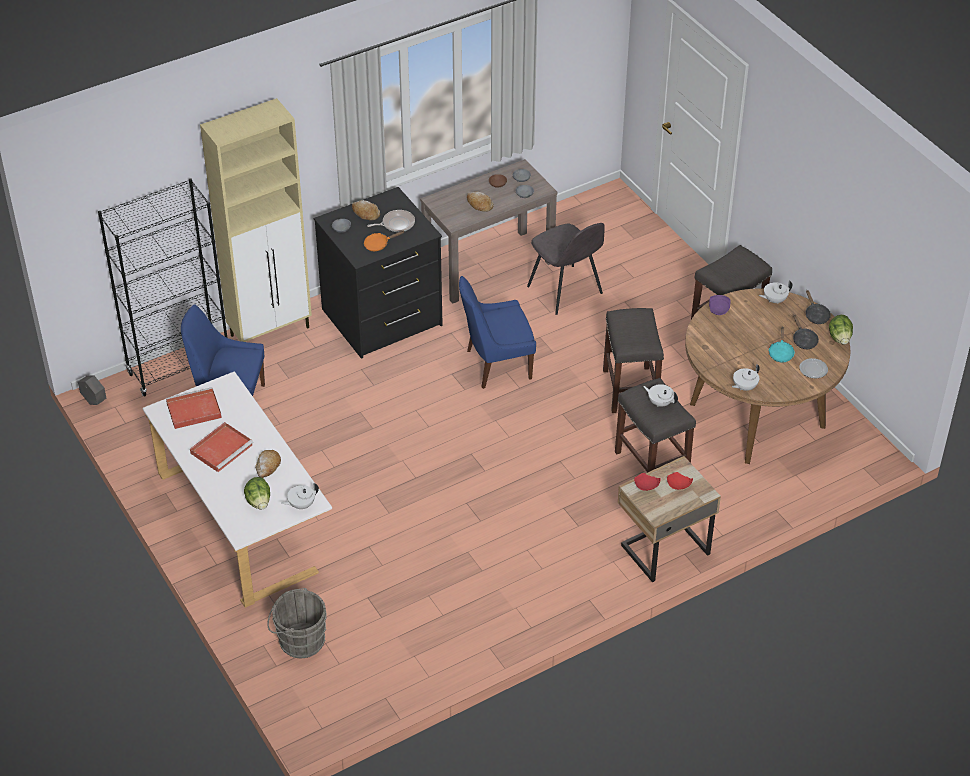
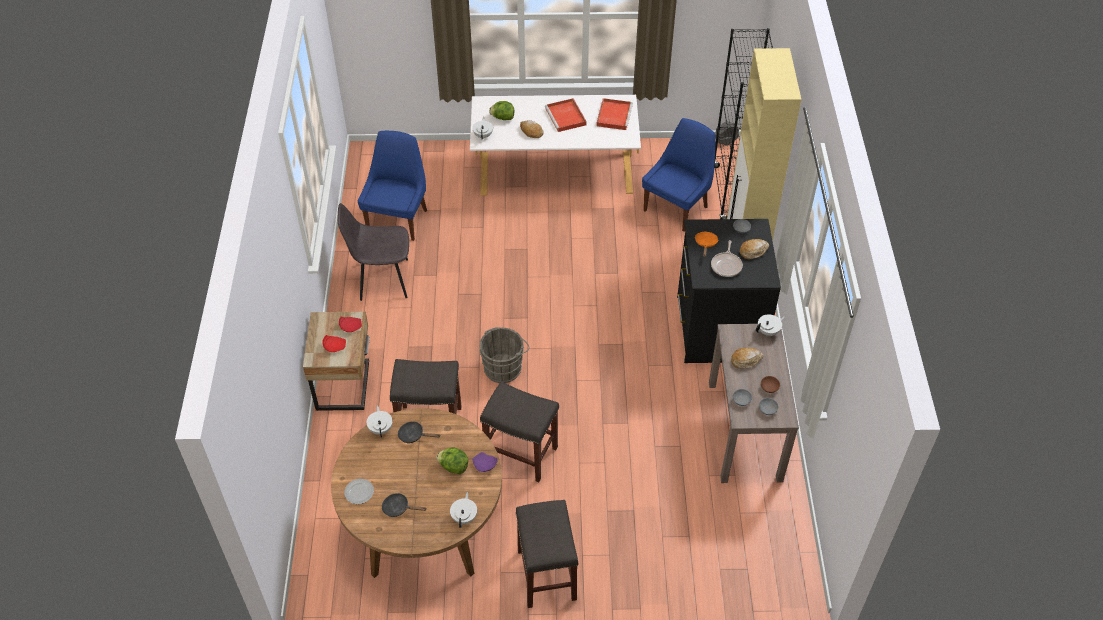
camera: 120 degrees right, 5 degrees up
grey bucket [267,588,327,658] -> grey bucket moved to [480,327,530,383]
blue chair [459,276,536,389] -> blue chair moved to [357,131,427,241]
grey chair [527,223,605,315] -> grey chair moved to [338,203,409,301]
white teapot [643,384,678,407] -> white teapot moved to [756,314,785,336]
turquoise frying pan [768,326,795,363] -> none
black frying pan [806,290,831,324] -> black frying pan moved to [398,421,440,443]
lettuce [829,315,853,345] -> lettuce moved to [436,447,468,474]

